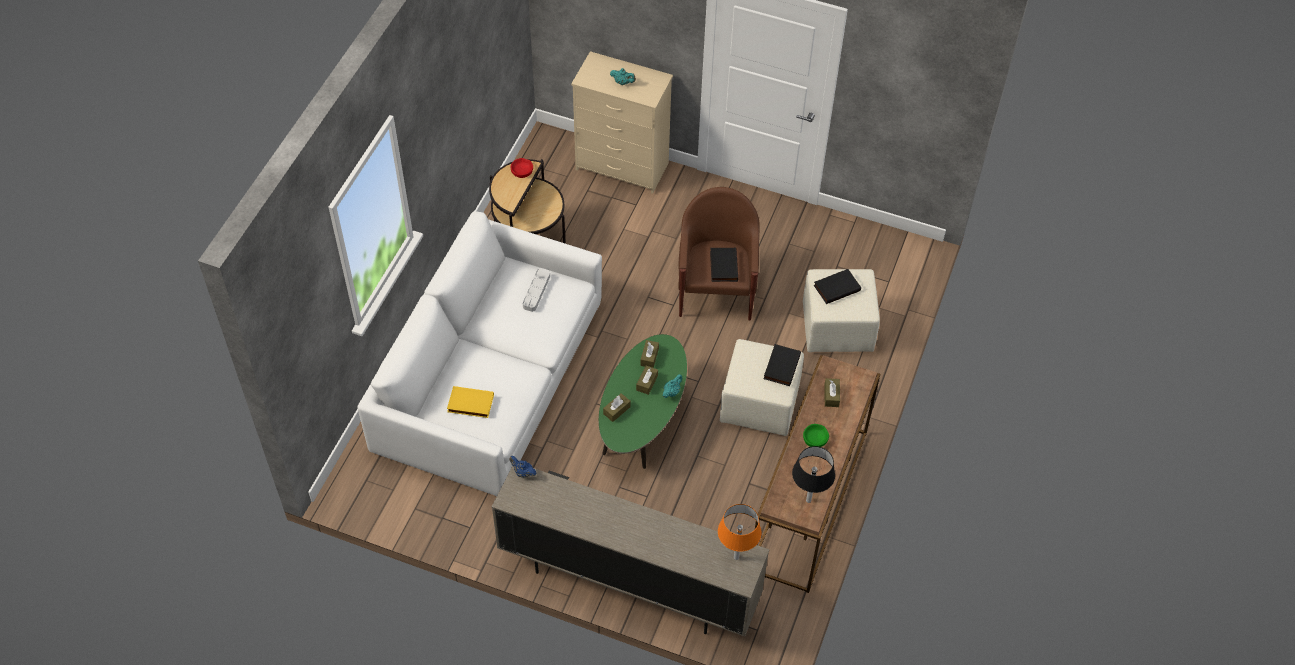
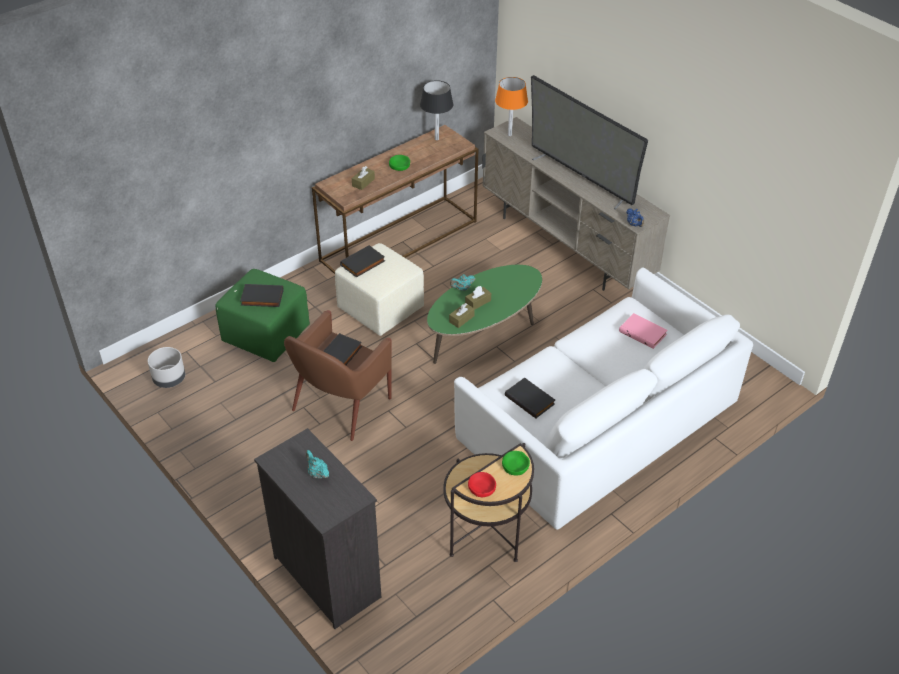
camera: 150 degrees left, 10 degrees down
yellow book [447,386,494,418] -> pink book [619,313,668,349]
grey tray [523,268,550,312] -> black book [505,378,555,418]
beige dresser [571,51,673,194] -> black dresser [254,428,381,629]
brown tissue box [603,393,631,422] -> none
beige ottoman [803,269,880,352] -> green ottoman [215,269,310,362]
none -> grey planter [148,347,185,388]
none -> green bowl [502,451,530,475]
none -> television [531,75,648,210]

